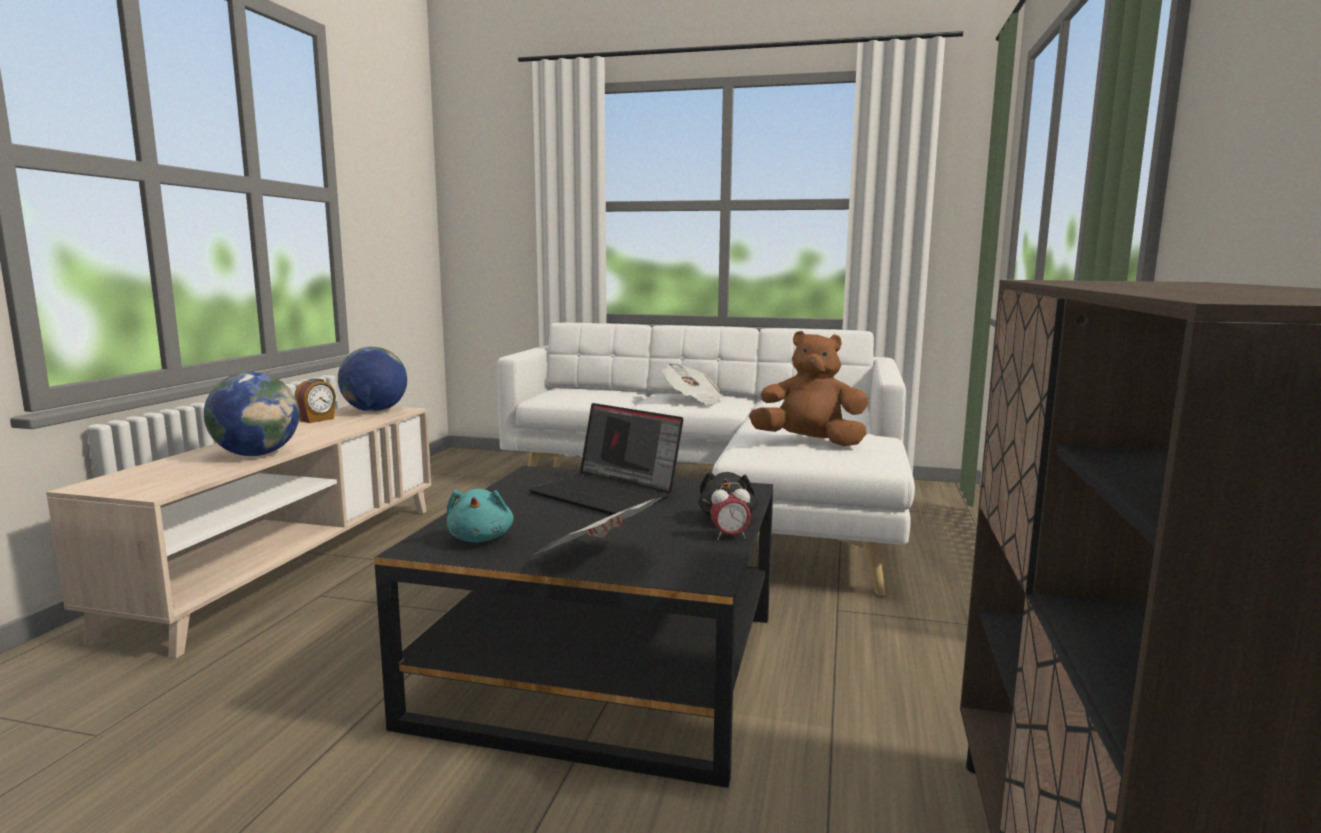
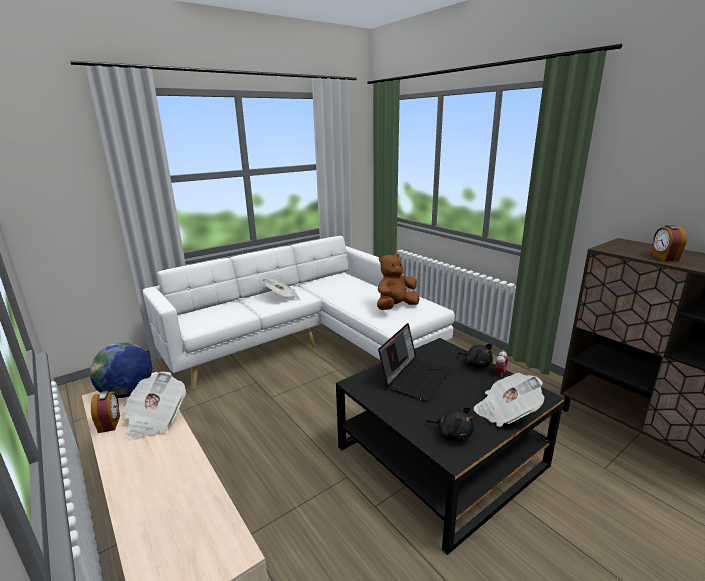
camera: 50 degrees left, 10 degrees up
globe [204,372,299,456] -> none
turquoise plush toy [447,489,513,542] -> black plush toy [426,407,474,441]
laptop [528,403,683,515] -> laptop turned 45 degrees counterclockwise [378,323,452,402]
none -> newspaper [123,372,186,441]
none -> alarm clock [652,225,687,261]

